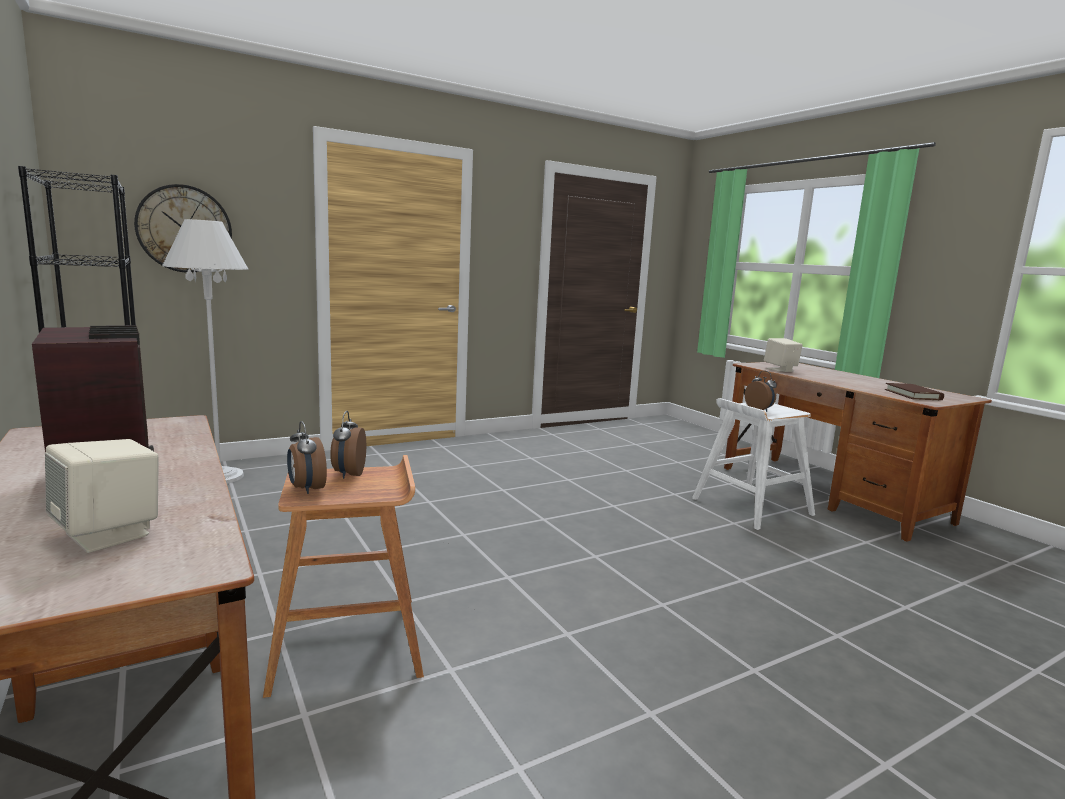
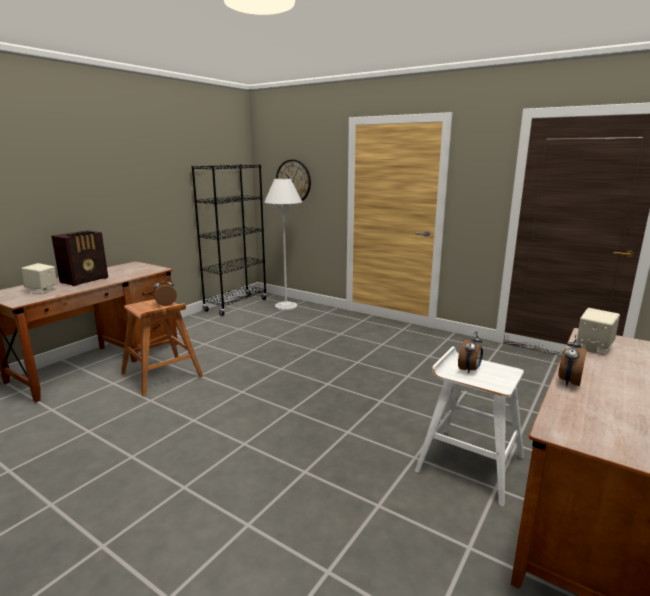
camera: 65 degrees right, 5 degrees up
alarm clock [287,421,327,494] -> alarm clock moved to [558,335,587,386]
brown book [885,383,944,400] -> none

